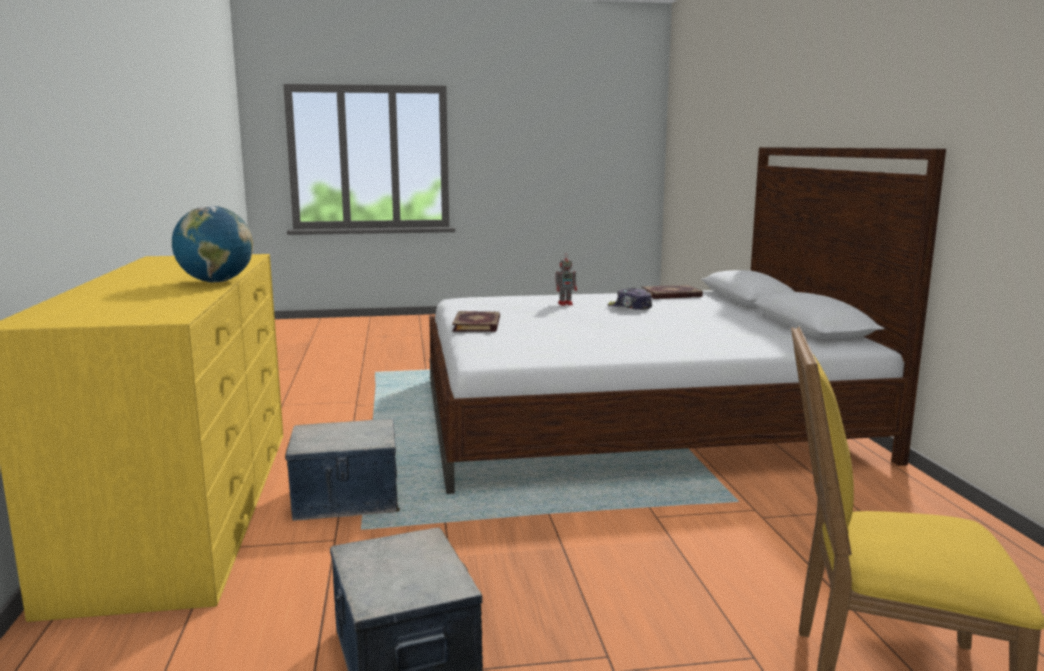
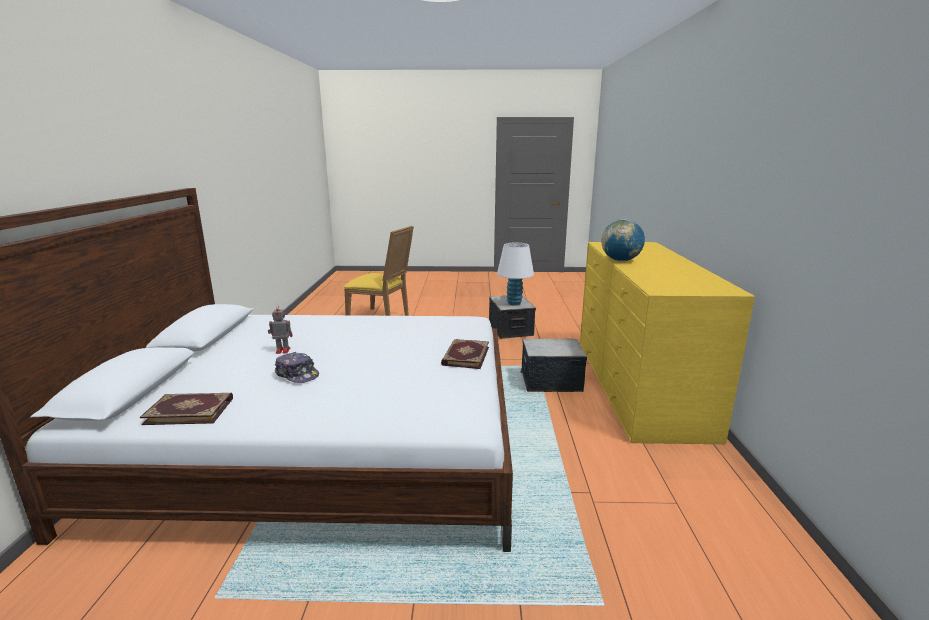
camera: 170 degrees left, 5 degrees up
toy robot [556,255,577,306] -> toy robot moved to [268,305,293,354]
none -> white table lamp [497,243,534,306]

